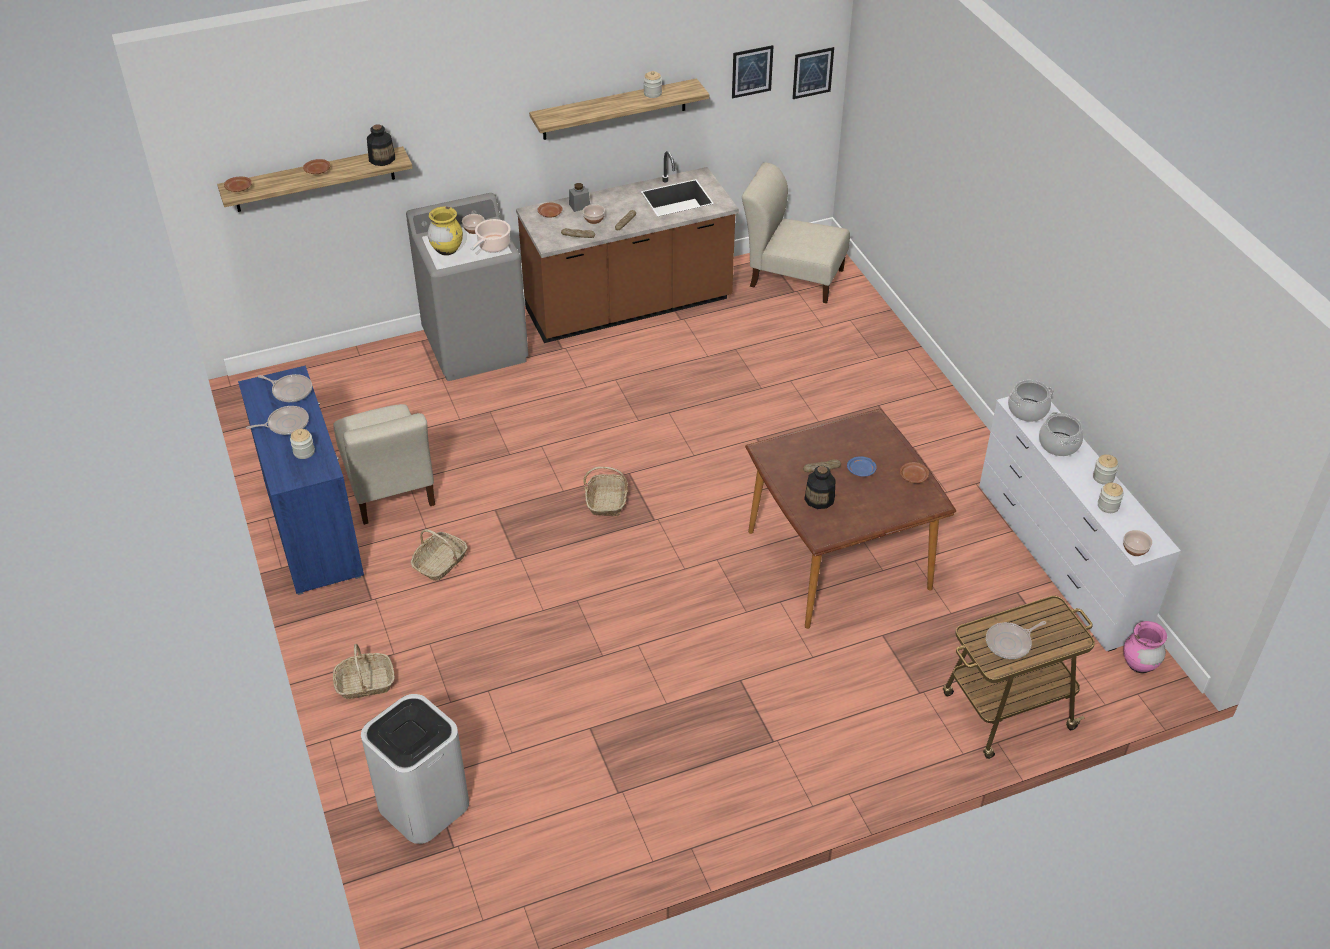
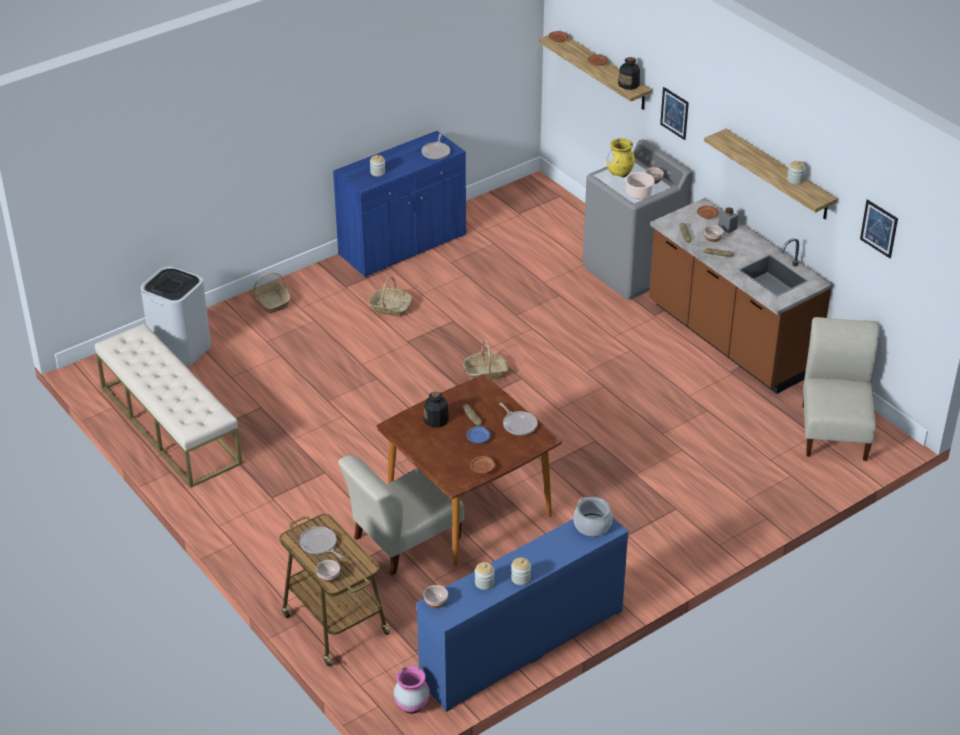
camera: 75 degrees right, 5 degrees down
frying pan [246,406,309,435] -> frying pan moved to [499,403,538,435]
beige chair [333,404,435,525] -> beige chair moved to [338,455,464,576]
picture [792,47,834,99] -> picture moved to [660,87,689,140]
white dresser [979,397,1181,652] -> blue dresser [416,517,629,712]
cooking pot [1039,412,1083,456] -> none
none -> beige bench [95,324,243,488]
none -> bowl [316,560,340,582]

